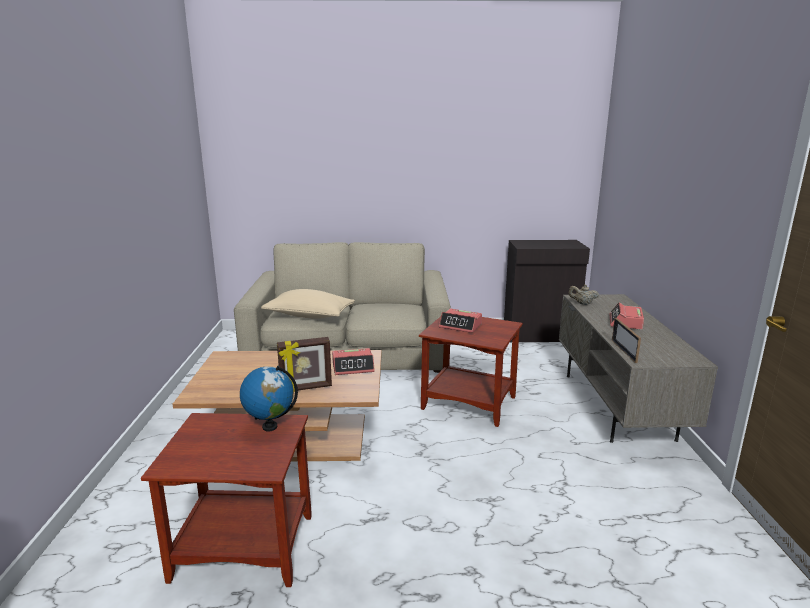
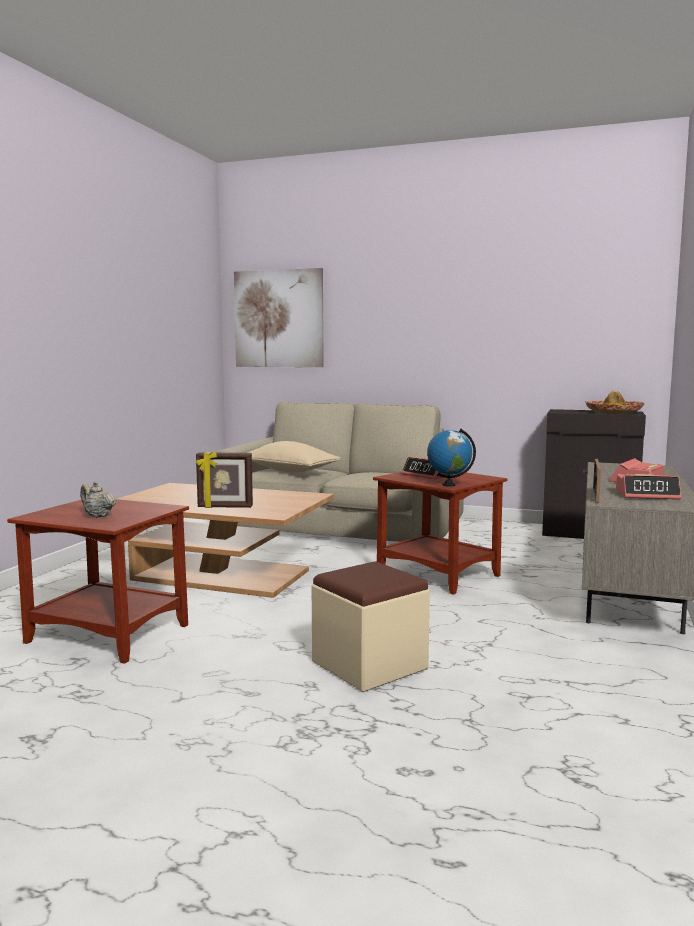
camera: 20 degrees right, 10 degrees down
globe [240,366,298,432] -> globe moved to [427,429,476,487]
alarm clock [332,348,375,375] -> alarm clock moved to [616,474,681,499]
beige teapot [569,284,599,305] -> beige teapot moved to [80,481,116,518]
none -> picture [234,268,323,367]
none -> beige ottoman [312,562,430,692]
none -> hat [585,390,645,414]

